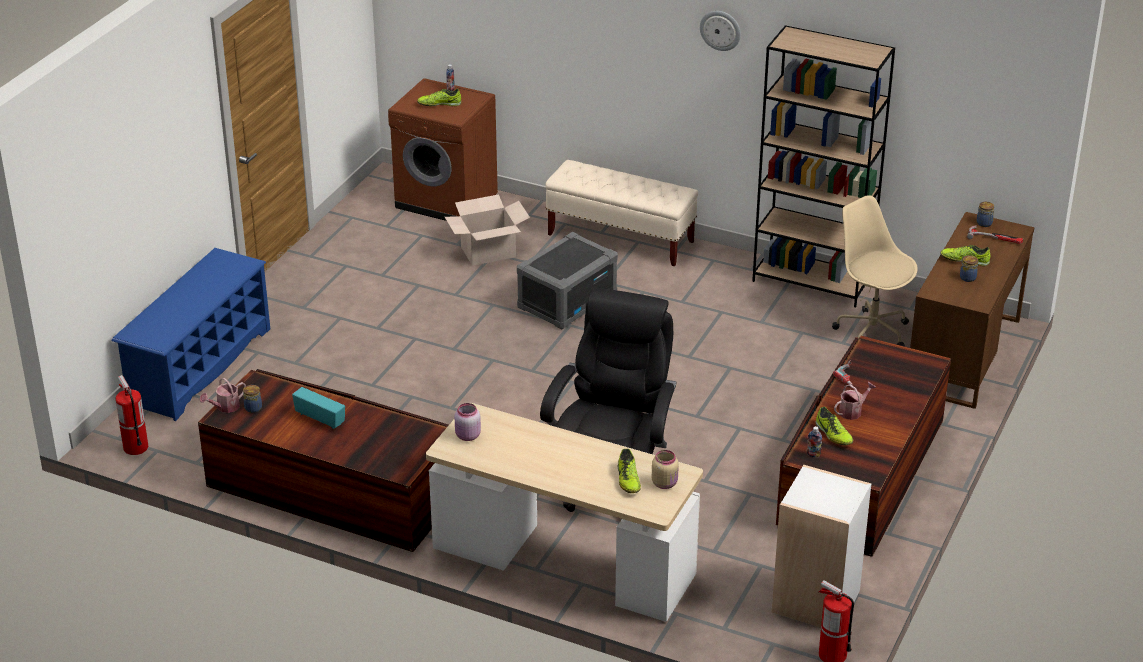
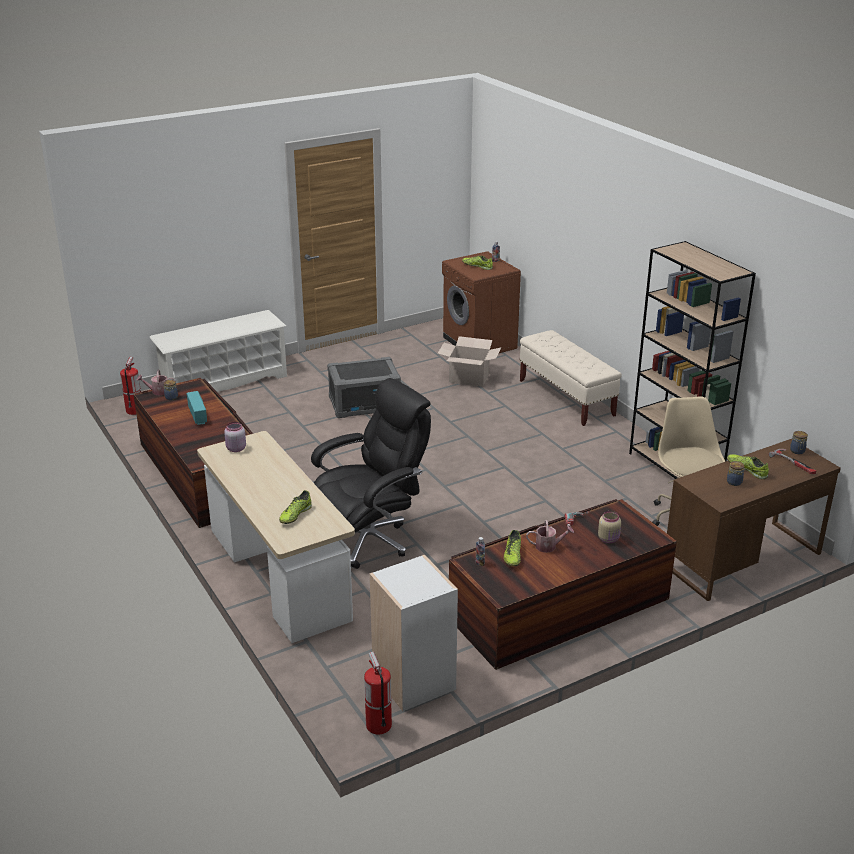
camera: 35 degrees right, 5 degrees down
blue shoe rack [112,248,270,421] -> white shoe rack [149,310,287,392]
grey storage box [517,232,618,329] -> grey storage box moved to [327,357,401,418]
beige jar [652,450,679,489] -> beige jar moved to [598,511,621,543]
wall clock [700,11,741,51] -> none

